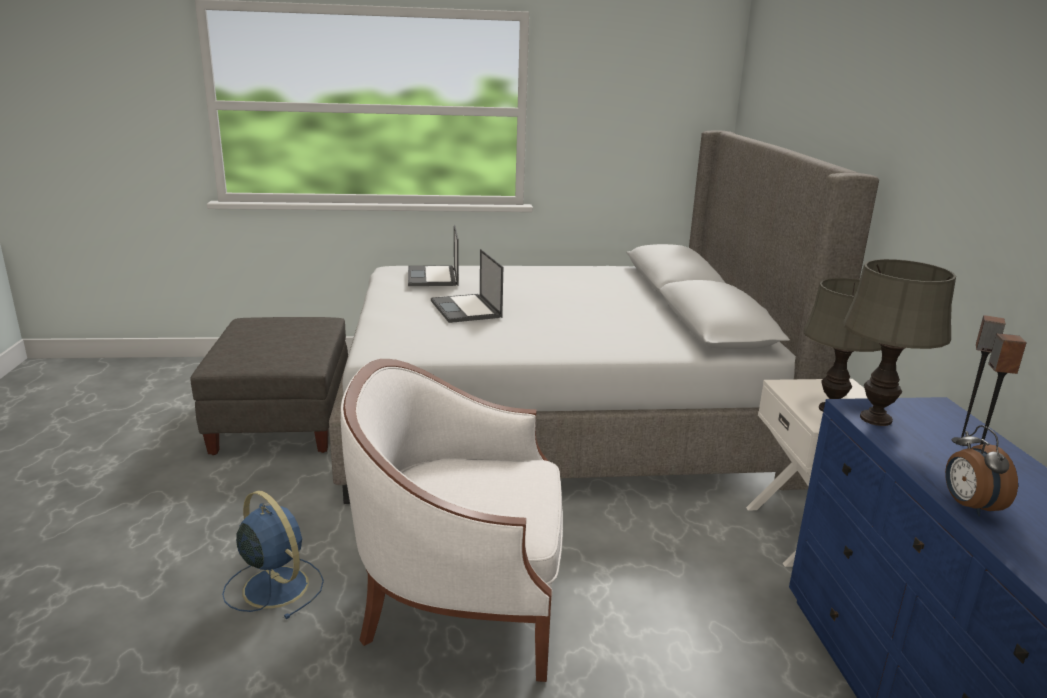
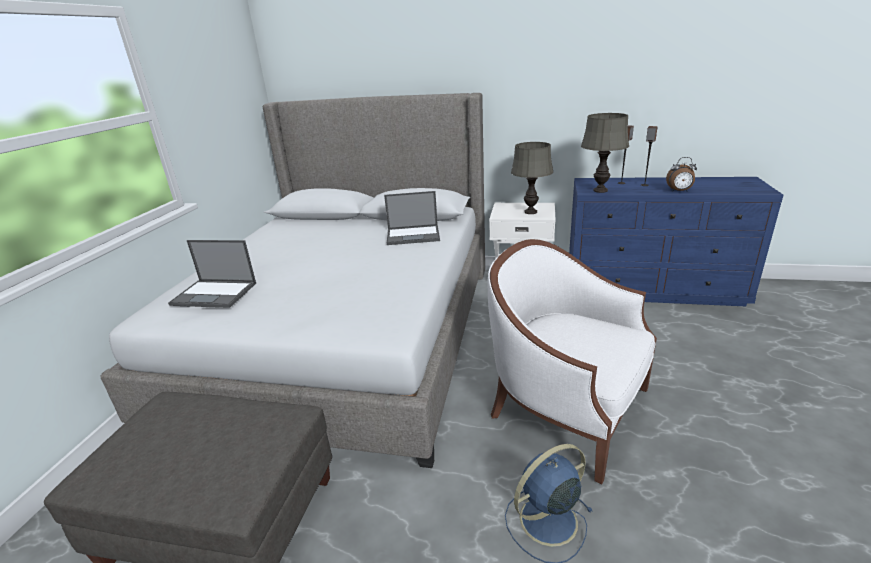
camera: 70 degrees left, 5 degrees up
white armchair [341,359,563,682] -> white armchair turned 105 degrees clockwise [487,239,657,484]
laptop [431,249,503,323] -> laptop moved to [384,191,440,245]

